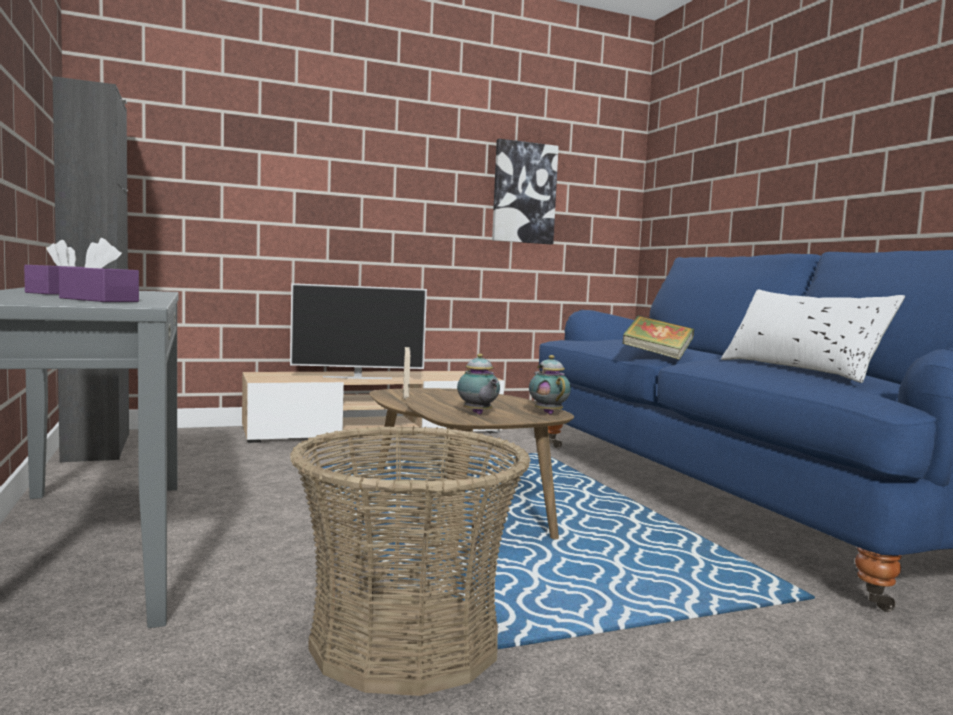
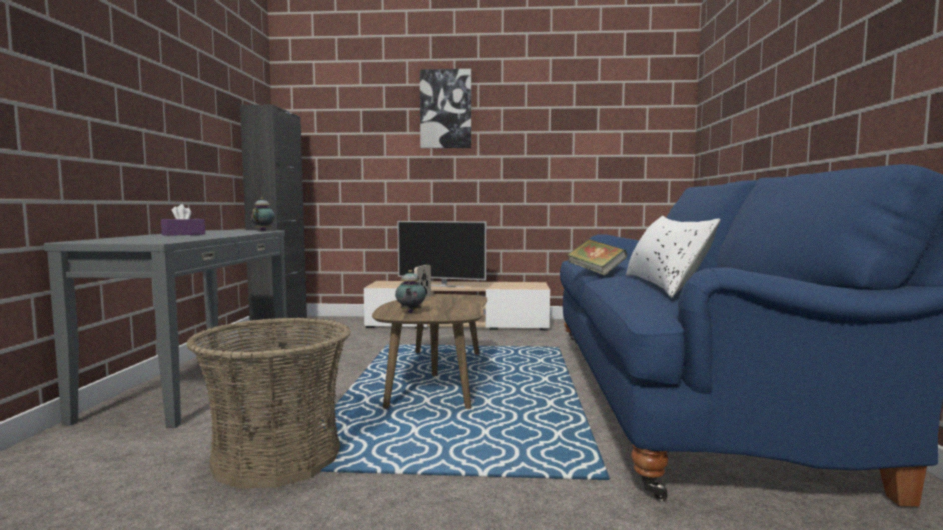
camera: 25 degrees right, 0 degrees up
purple tissue box [59,238,139,302] -> none
picture [492,139,559,244] -> picture moved to [420,69,471,148]
teapot [529,355,571,415] -> teapot moved to [250,197,275,231]

